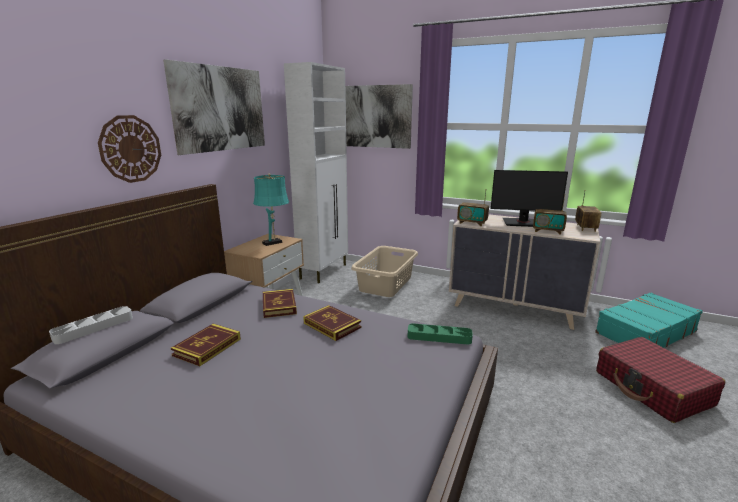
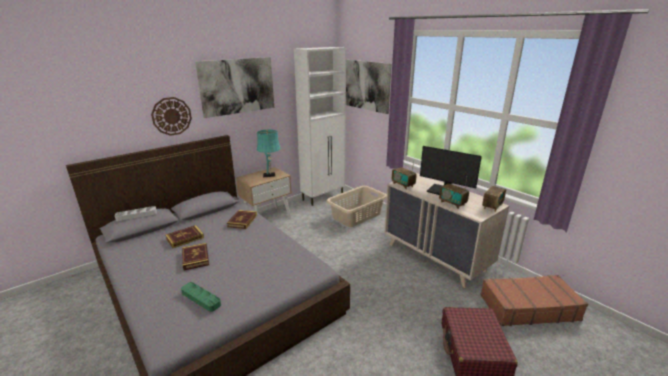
camera: 25 degrees right, 5 degrees up
book [303,305,361,341] -> book moved to [182,243,209,270]
green tray [408,323,473,345] -> green tray moved to [181,282,221,312]
turquoise suitcase [595,292,703,348] -> brown suitcase [480,275,588,326]

